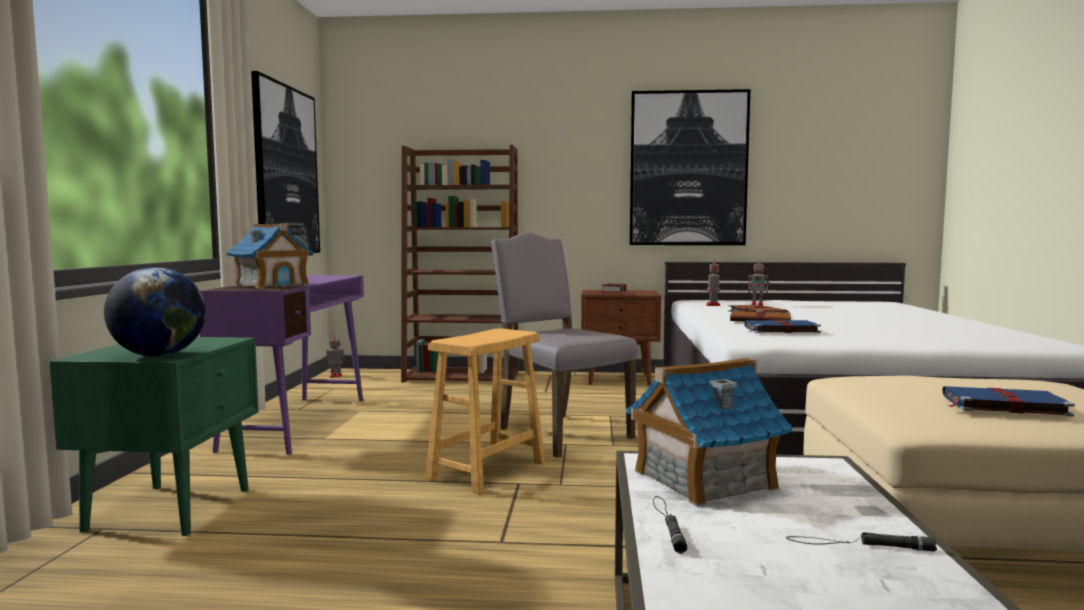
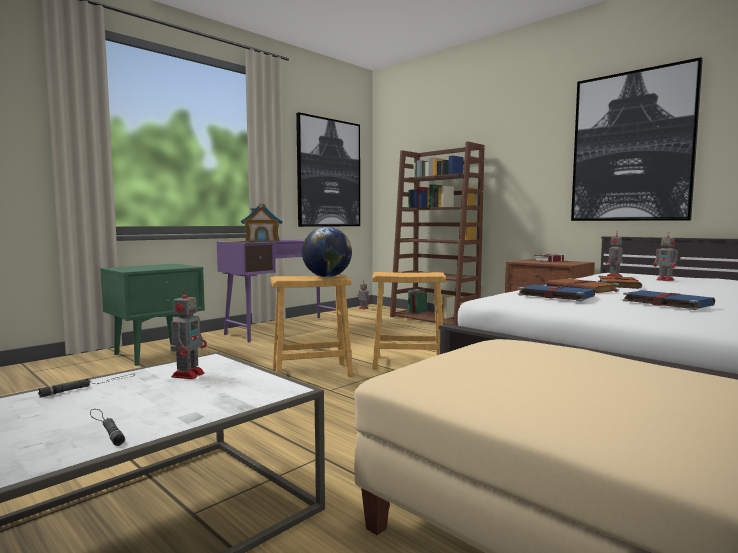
camera: 40 degrees right, 0 degrees up
globe [104,267,206,357] -> globe moved to [302,227,352,277]
grey chair [491,232,638,458] -> brown stool [372,272,446,369]
toy house [626,358,793,507] -> toy robot [170,287,207,379]
blue book [942,386,1075,417] -> blue book moved to [621,290,715,310]

